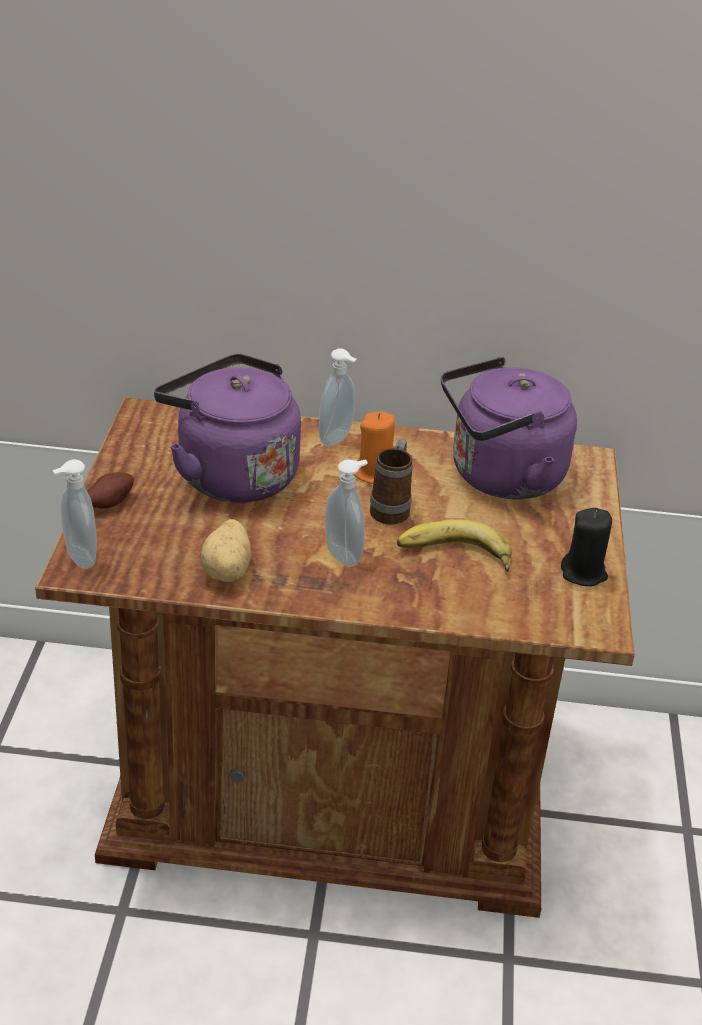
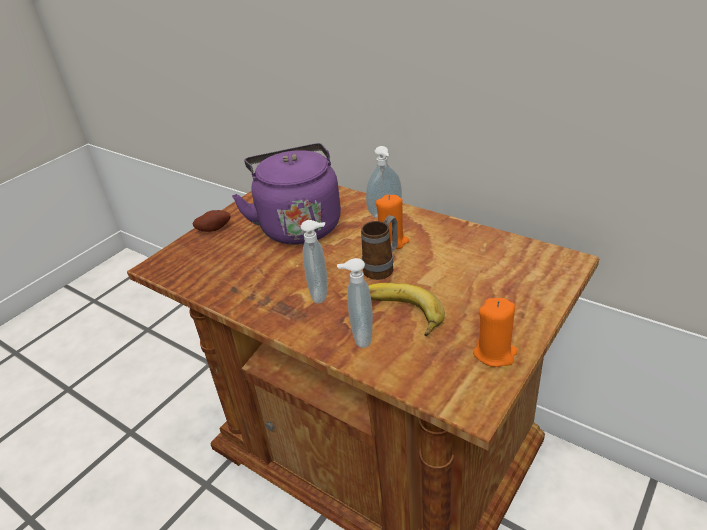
camera: 35 degrees right, 0 degrees up
soap dispenser [52,459,97,569] -> soap dispenser moved to [337,258,373,348]
potato [201,519,251,582] -> none
purple kettle [441,357,577,499] -> none
black candle [561,508,612,586] -> orange candle [473,298,518,367]

